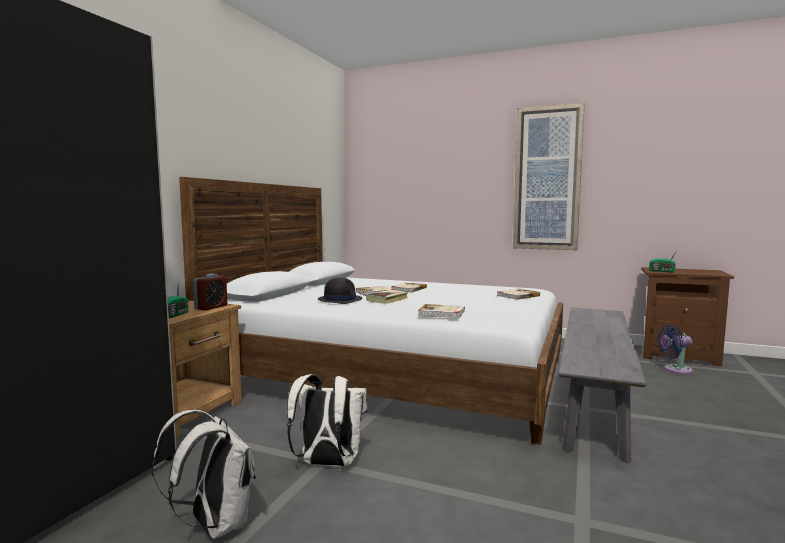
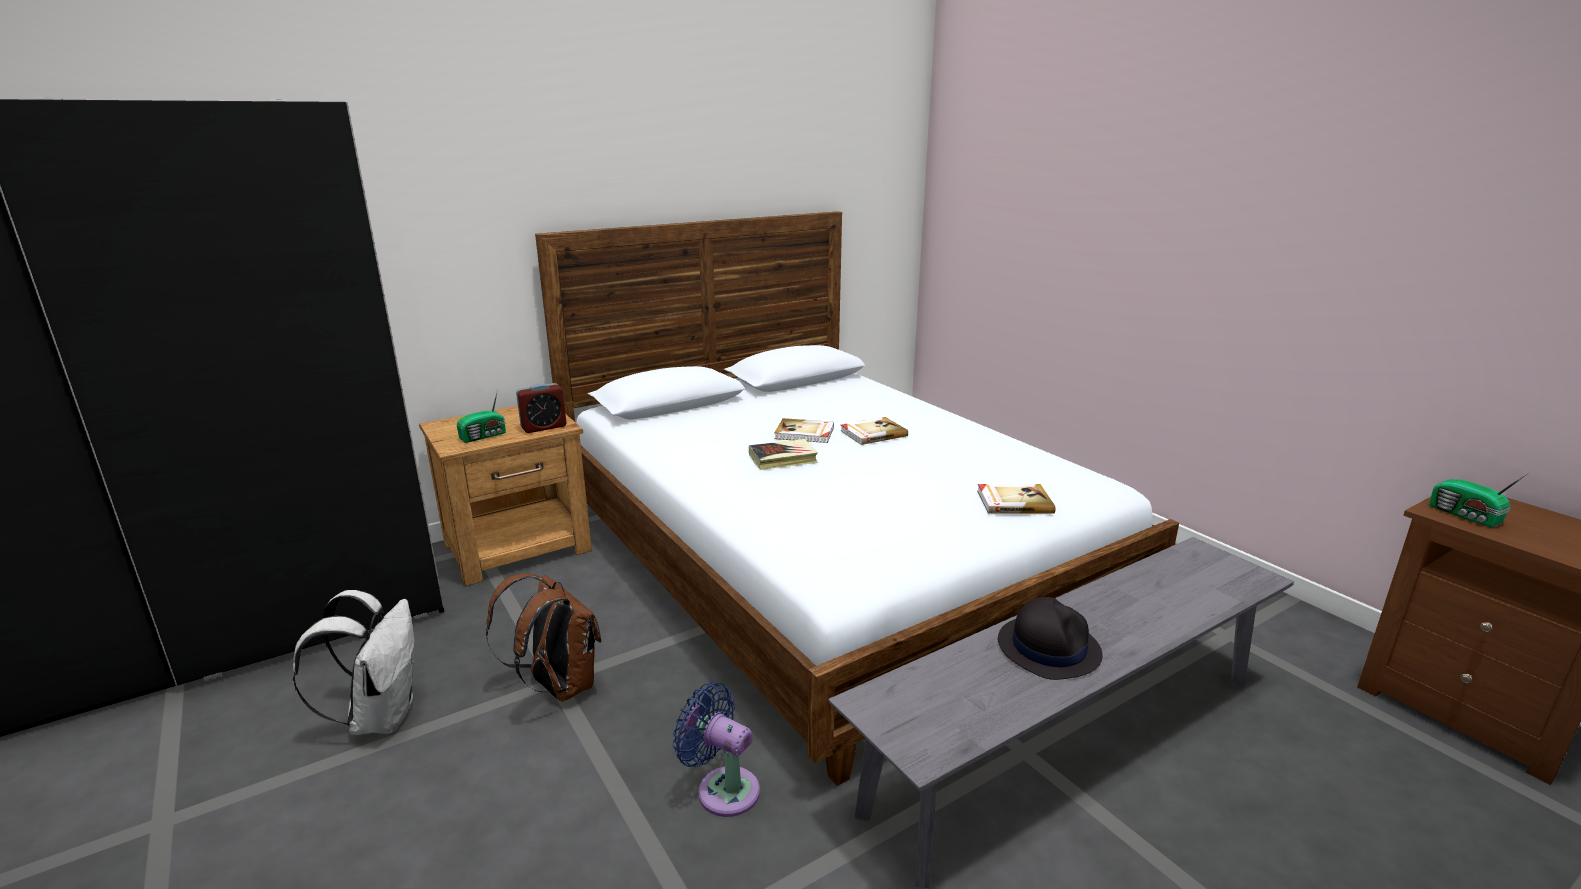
camera: 35 degrees right, 15 degrees up
white backpack [287,374,368,466] -> brown backpack [486,573,601,702]
black hat [318,277,363,304] -> black hat moved to [998,597,1103,680]
book [418,304,465,318] -> none
picture [513,103,585,250] -> none
blue fan [657,325,693,374] -> blue fan moved to [673,682,760,817]

